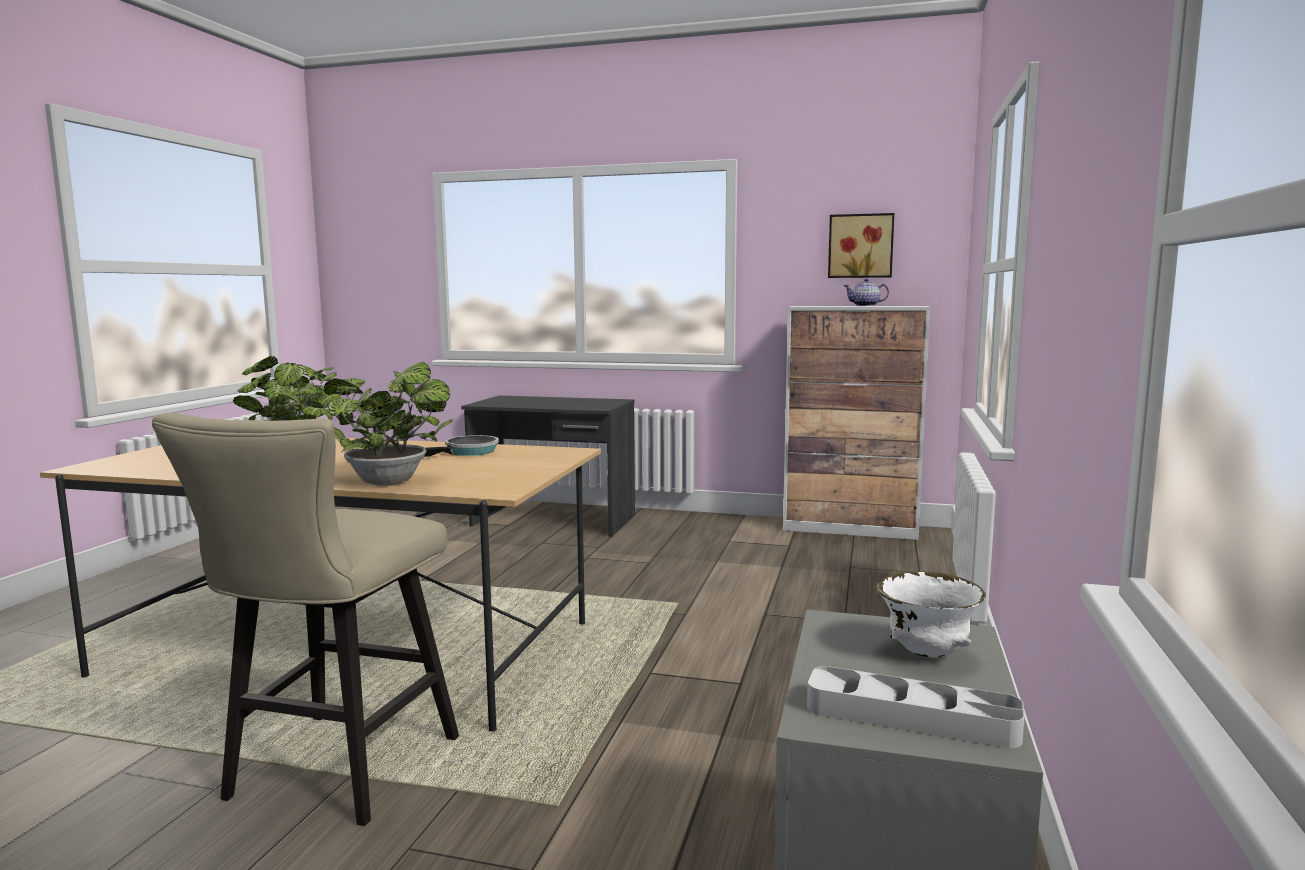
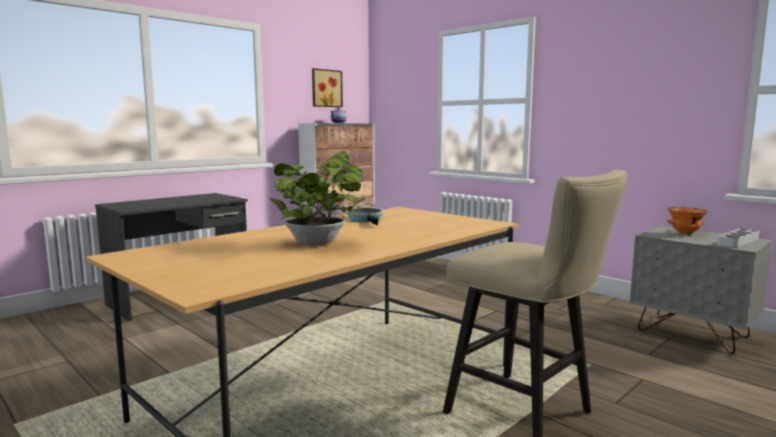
camera: 60 degrees left, 0 degrees up
potted plant [324,362,453,486] -> none
white bowl [876,571,986,658] -> orange bowl [667,207,708,234]

